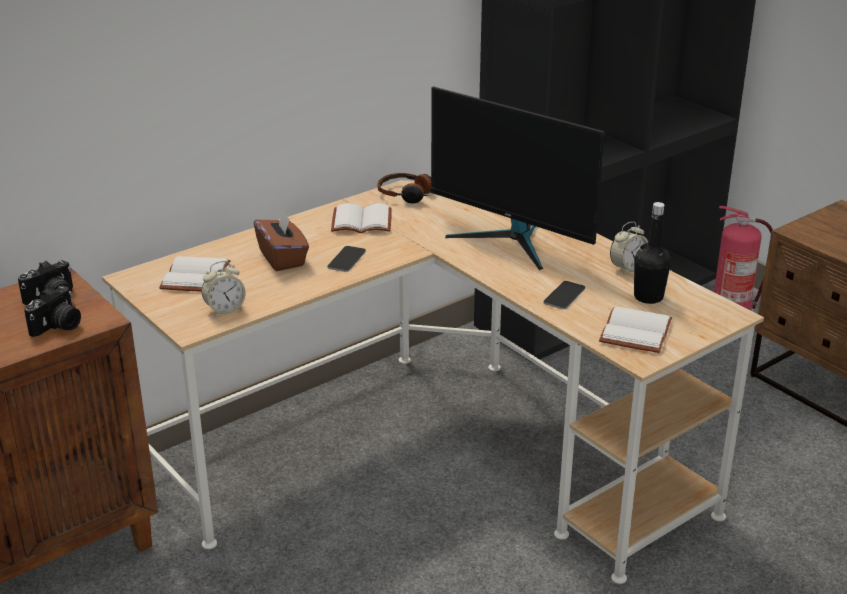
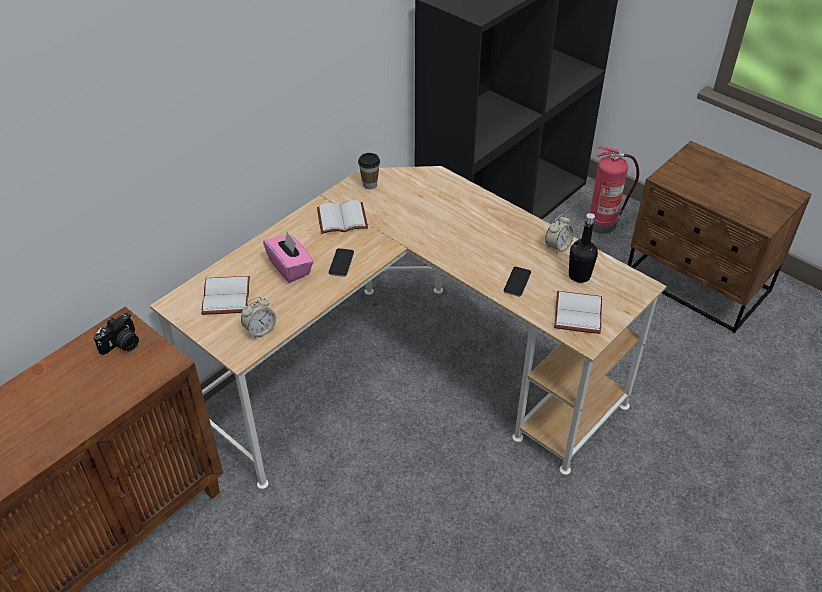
camera: 10 degrees left, 15 degrees up
camera [24,286,81,337] -> none
brown tissue box [254,210,309,271] -> pink tissue box [263,232,314,283]
headphones [377,173,431,204] -> cup [358,153,380,189]
monitor [431,87,605,270] -> none

